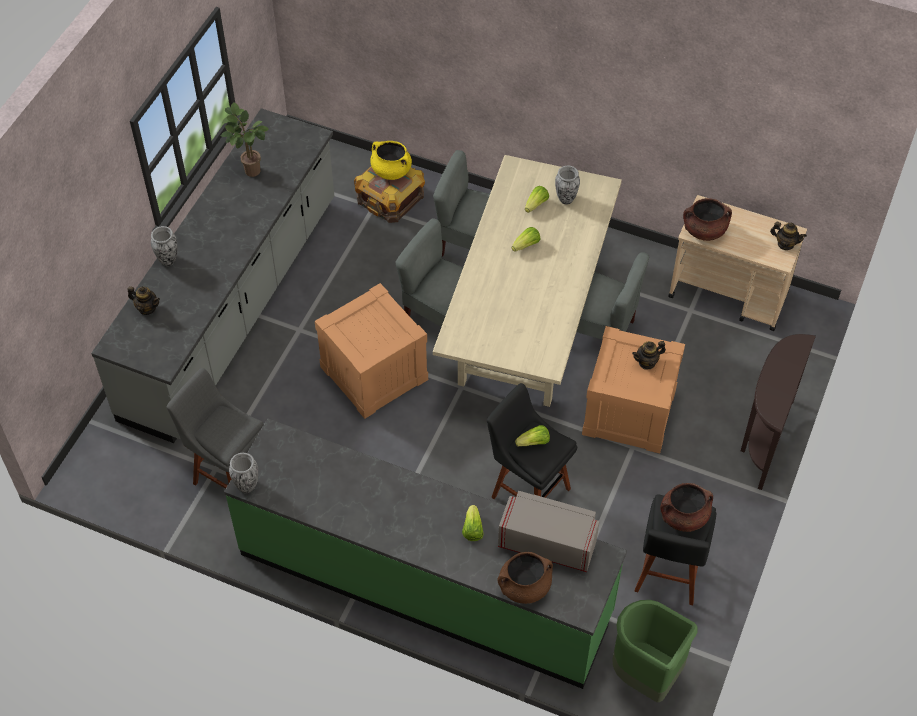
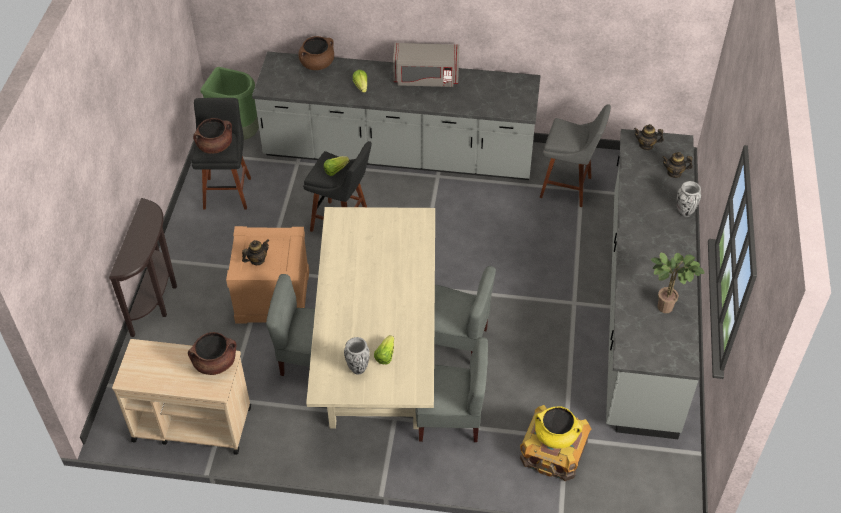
camera: 165 degrees right, 5 degrees down
green counter [224,418,627,689] -> grey counter [252,52,541,180]
vase [229,453,258,493] -> none
crate [315,283,428,419] -> none
grey microwave [498,491,600,572] -> grey microwave moved to [393,43,459,87]
lettuce [512,227,541,252] -> none
teapot [770,222,807,250] -> teapot moved to [634,124,664,150]

